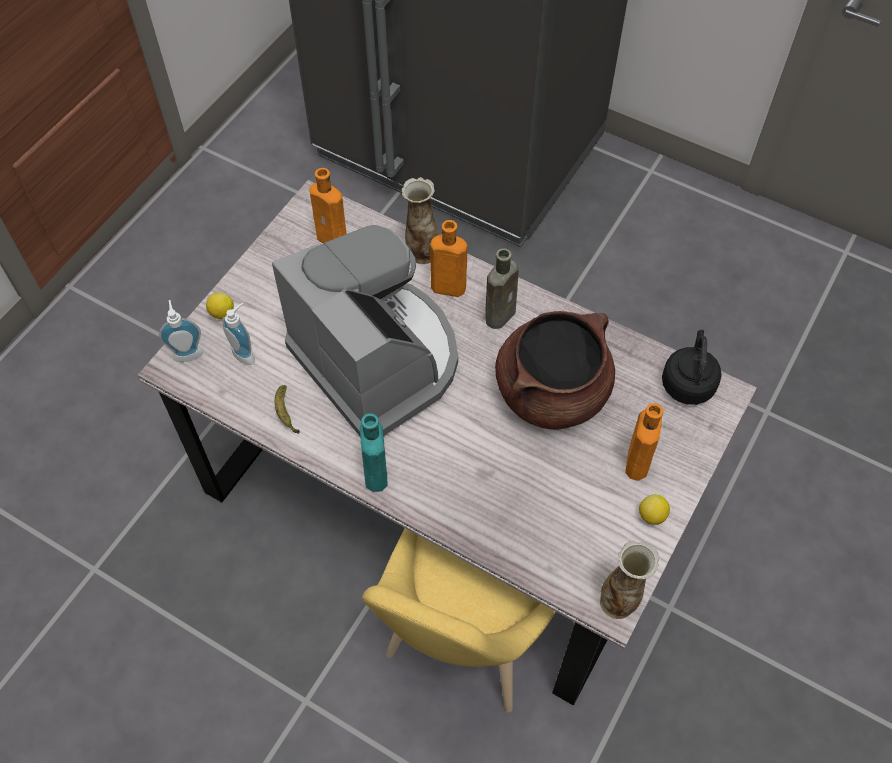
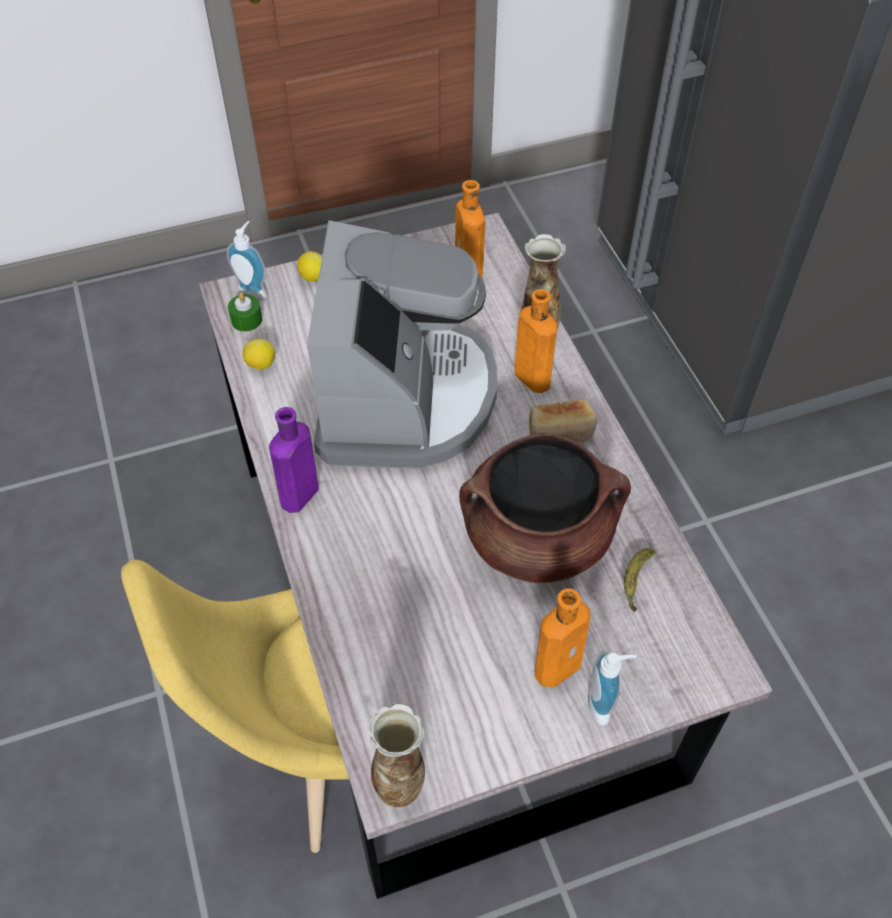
camera: 40 degrees right, 5 degrees down
soap dispenser [222,303,255,365] -> soap dispenser moved to [588,651,637,726]
banana [275,385,300,434] -> banana moved to [624,548,656,612]
turquoise bottle [360,413,388,492] -> purple bottle [269,407,319,513]
brown bottle [485,248,519,329] -> bread [529,400,597,443]
lemon [639,494,670,525] -> lemon moved to [243,339,275,370]
black kettle [662,330,721,405] -> none
none -> green candle [228,293,262,331]

